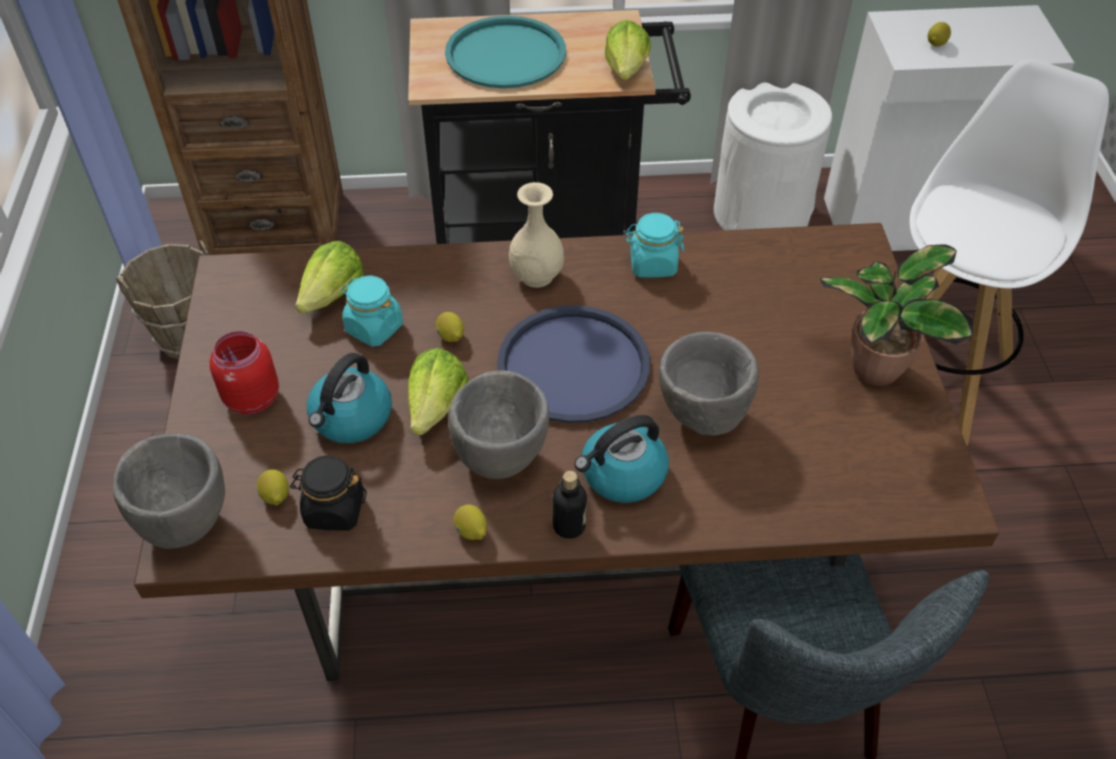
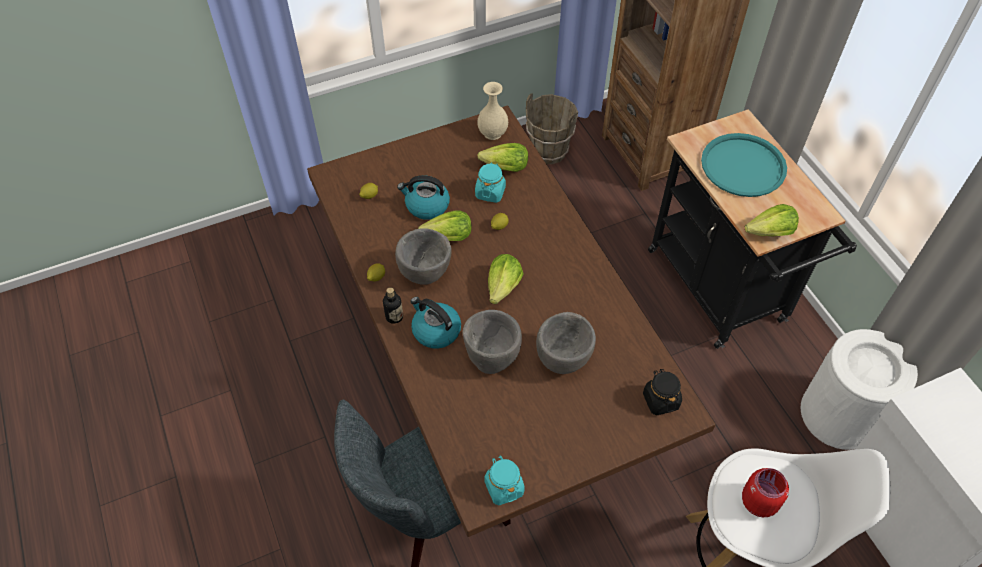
camera: 70 degrees right, 5 degrees up
grey bowl [113,434,225,549] -> grey bowl moved to [536,312,596,374]
red jar [209,331,279,414] -> red jar moved to [742,468,789,517]
black jar [290,455,367,531] -> black jar moved to [643,369,682,415]
blue tray [497,305,650,423] -> lettuce [488,254,524,304]
beige vase [509,182,564,288] -> beige vase moved to [477,82,508,140]
turquoise jar [625,213,684,277] -> turquoise jar moved to [484,456,525,505]
potted plant [820,244,973,386] -> none
lemon [928,22,951,47] -> none

